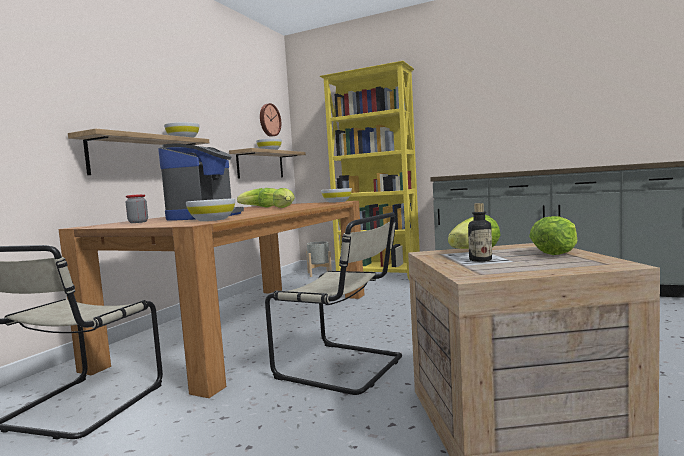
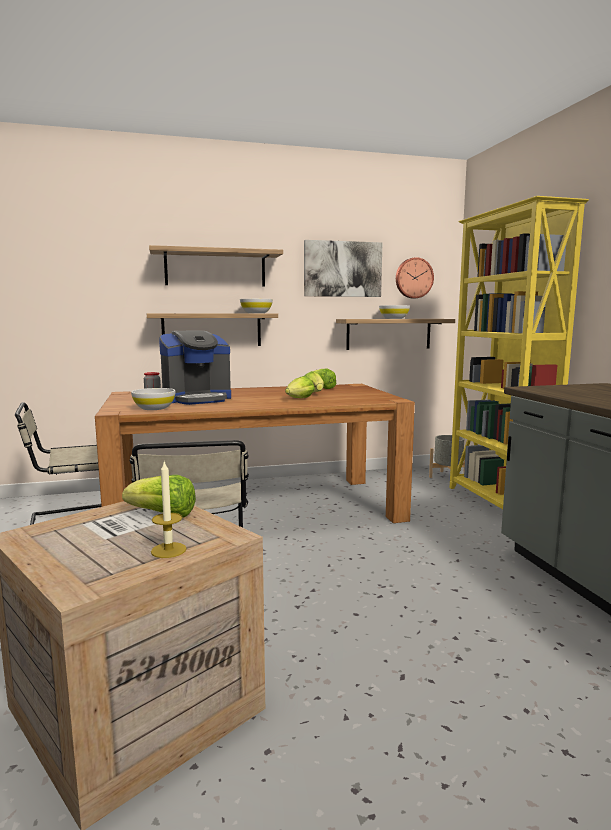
camera: 50 degrees right, 5 degrees up
white bowl [321,188,352,203] -> none
bottle [468,203,492,262] -> none
lettuce [529,216,577,255] -> candle [151,462,187,558]
none -> shelf [149,245,283,287]
none -> picture [304,240,382,297]

